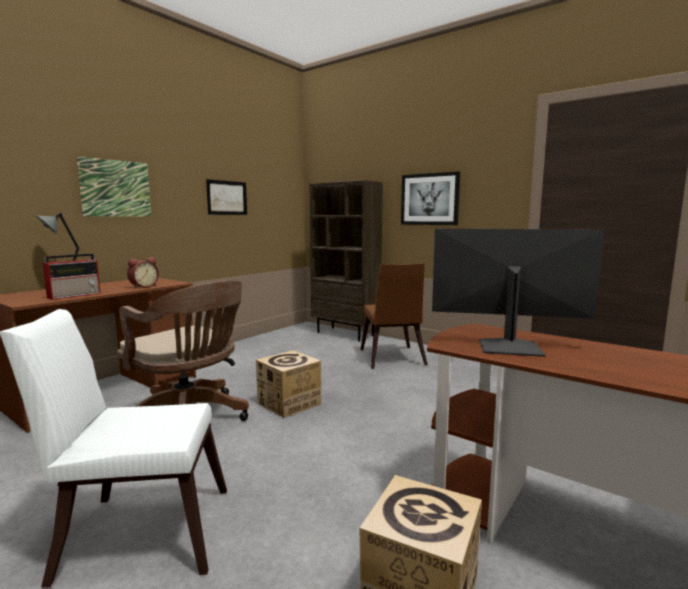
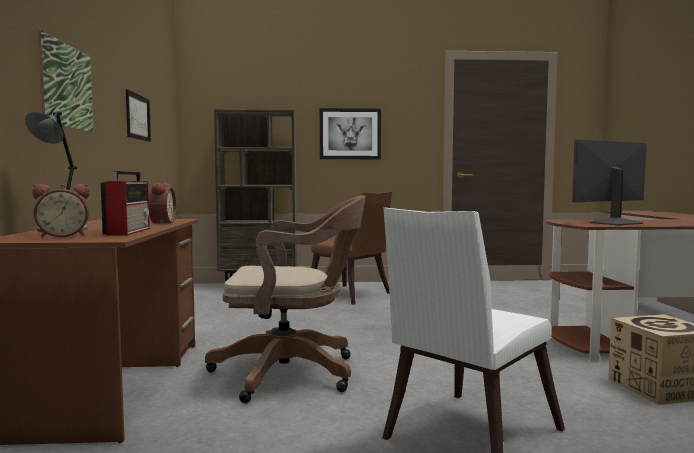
camera: 40 degrees left, 5 degrees down
cardboard box [256,350,322,418] -> none
none -> alarm clock [32,184,89,238]

